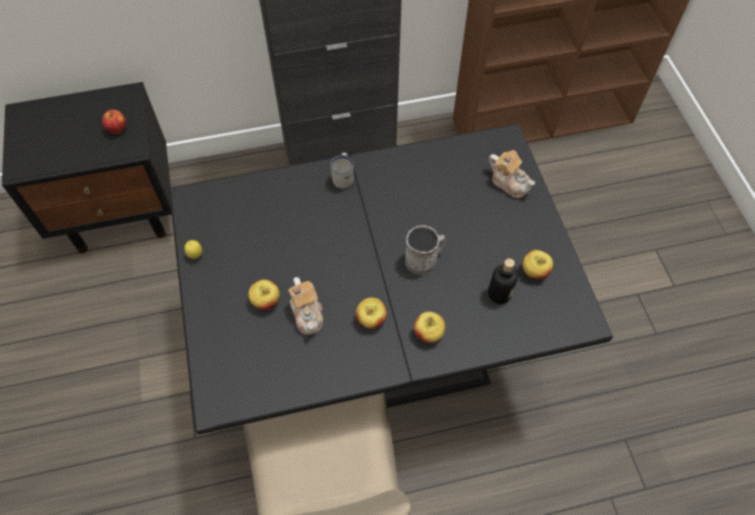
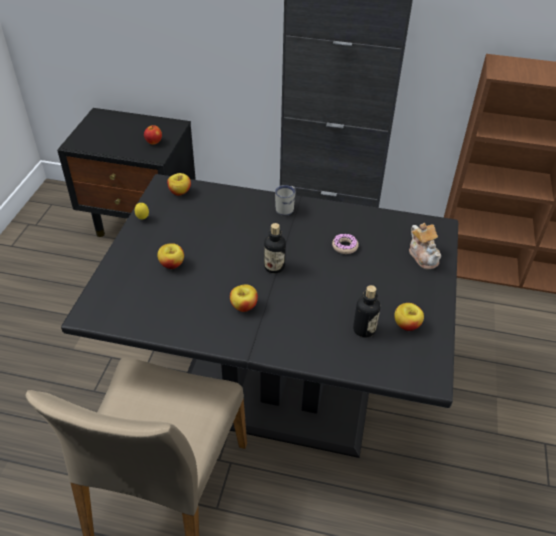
camera: 25 degrees right, 15 degrees down
teapot [288,277,323,335] -> none
grey mug [405,225,447,275] -> none
apple [414,312,445,343] -> apple moved to [167,173,191,196]
none -> bottle [264,223,286,273]
none -> donut [332,233,359,254]

